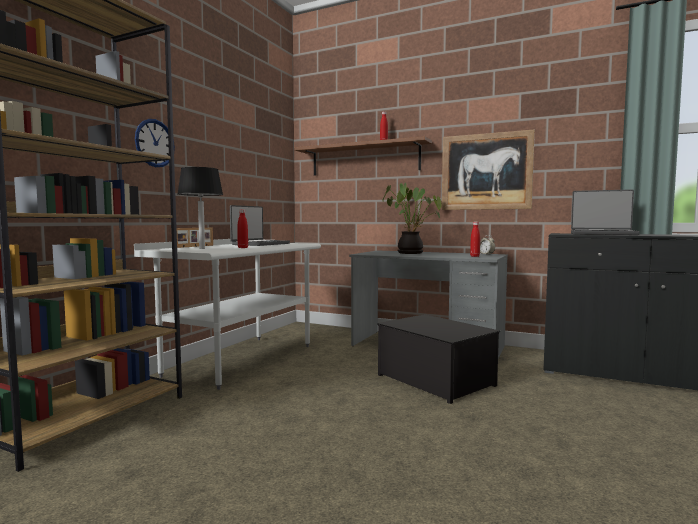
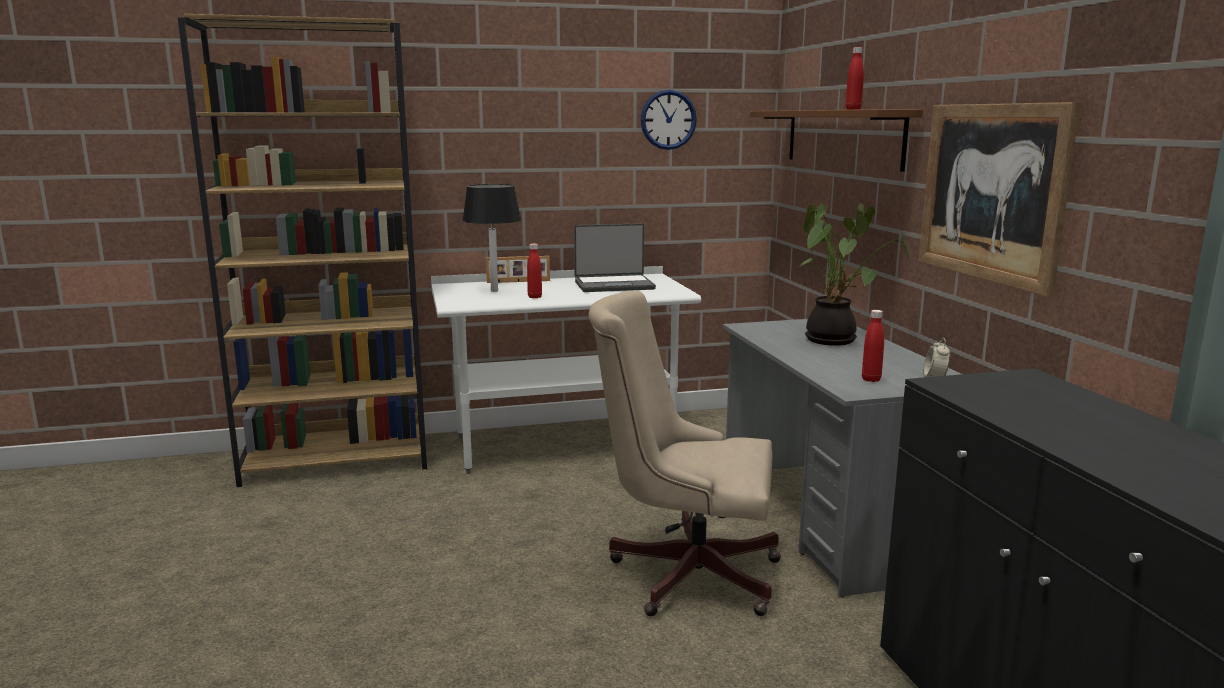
camera: 50 degrees right, 10 degrees up
wall clock [135,119,175,167] -> wall clock moved to [641,90,697,150]
storage box [377,314,500,404] -> beige office chair [589,290,781,616]
laptop [571,189,640,235] -> none

